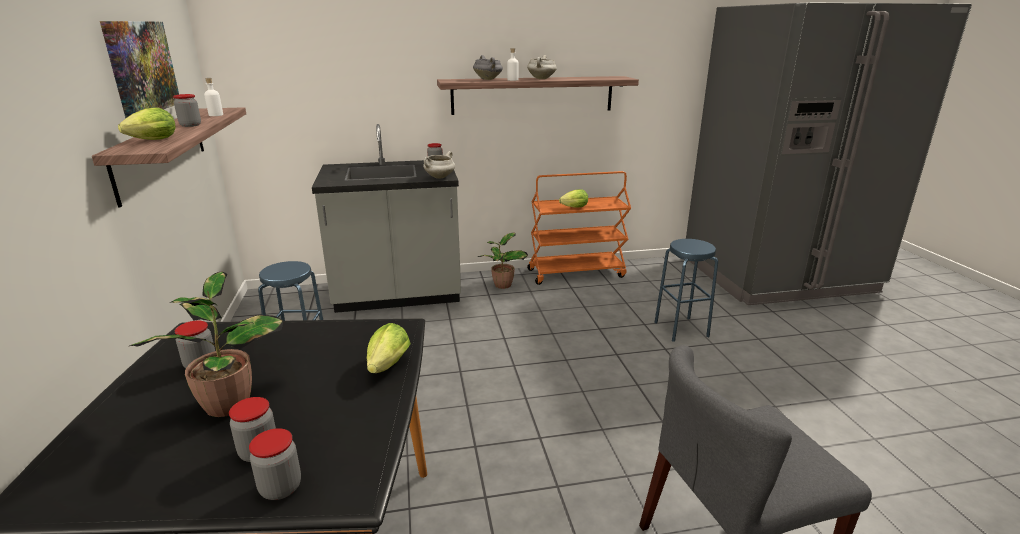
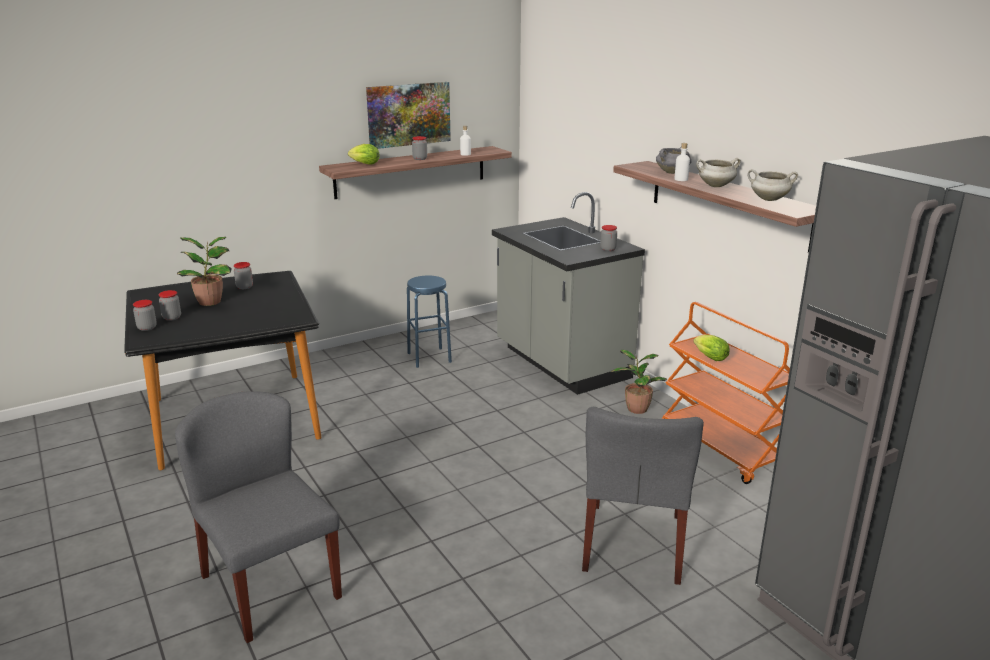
camera: 70 degrees right, 0 degrees up
lettuce [367,323,411,373] -> none
white cooking pot [423,151,455,179] -> white cooking pot moved to [748,169,798,201]
blue stool [654,239,718,342] -> grey chair [582,407,704,585]

